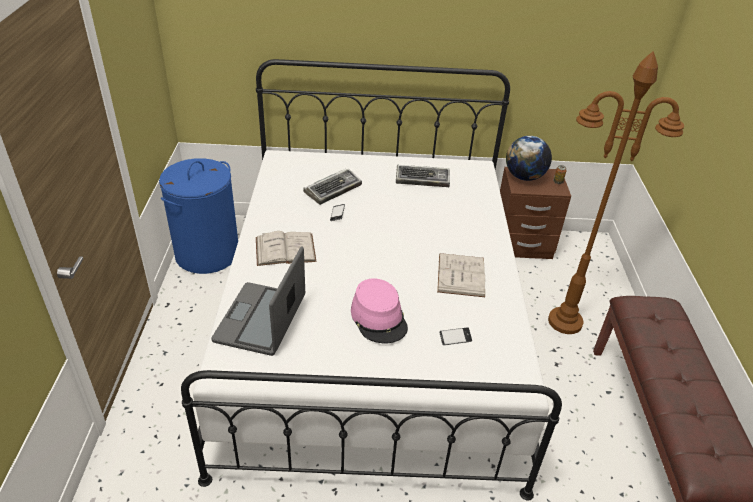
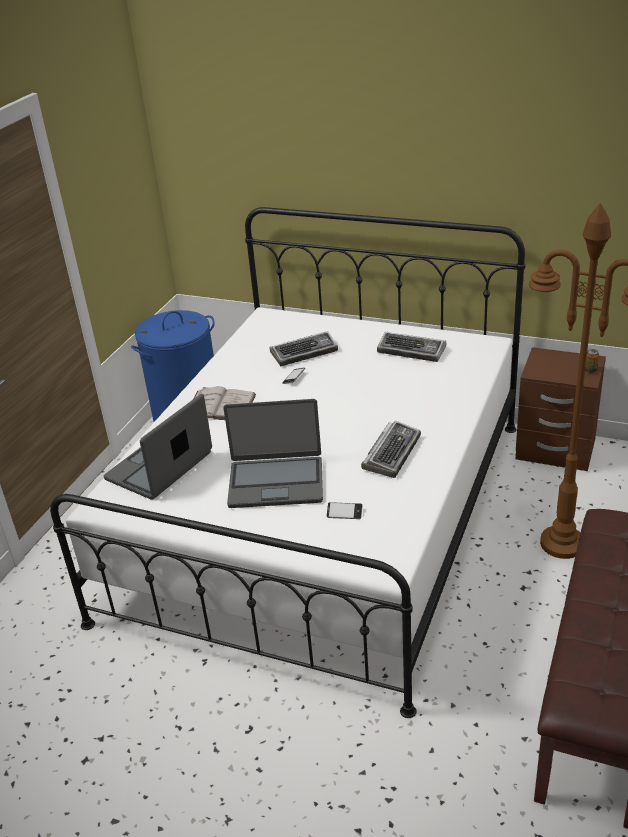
camera: 25 degrees right, 5 degrees down
pink hat [351,278,408,343] -> laptop [224,399,323,508]
white book [437,253,485,297] -> keyboard [361,421,421,478]
globe [506,136,552,181] -> none

